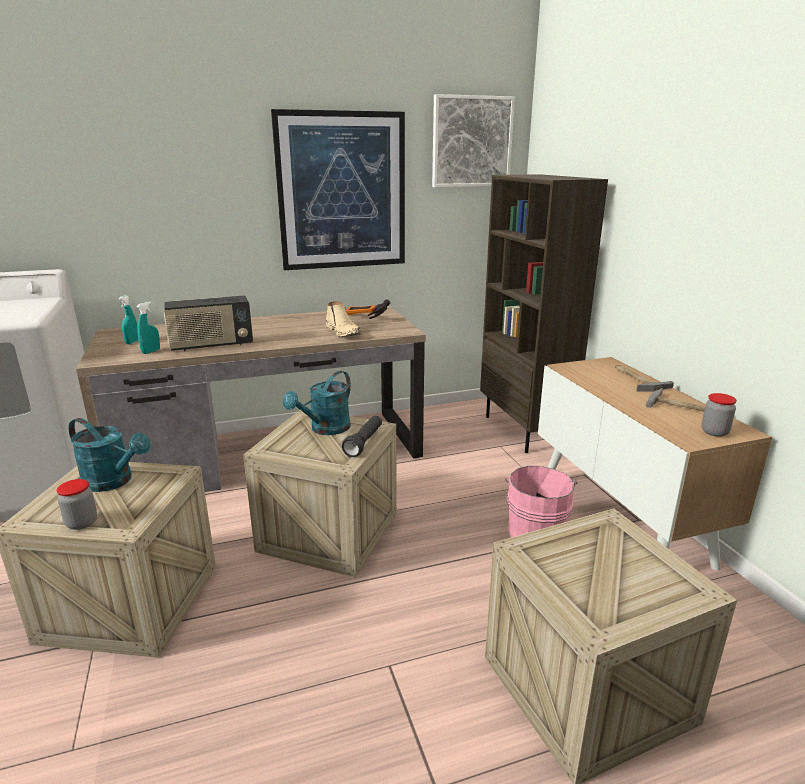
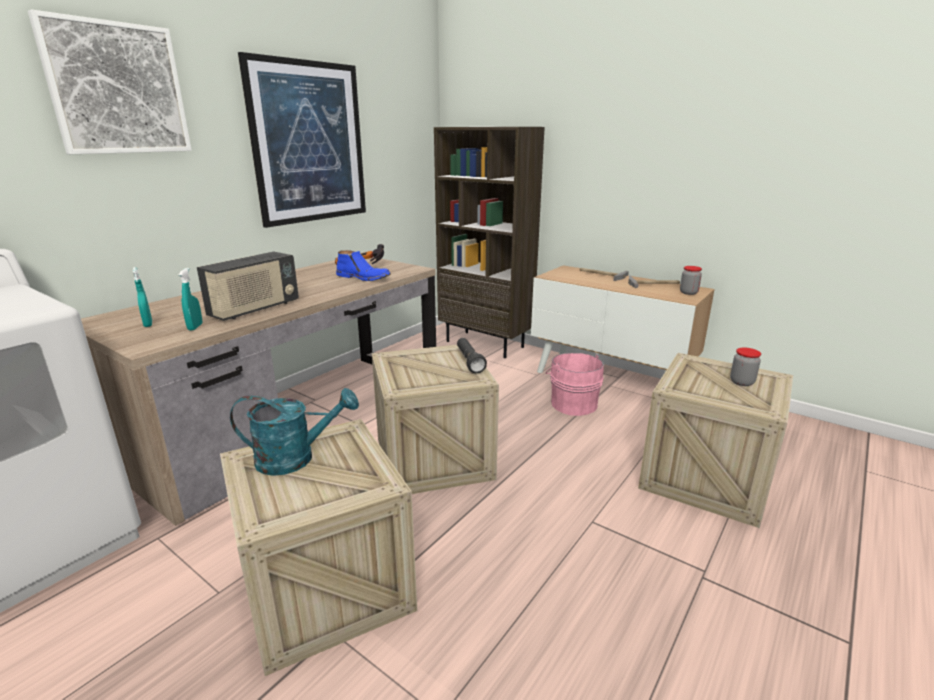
camera: 35 degrees left, 0 degrees up
jar [56,479,97,530] -> jar moved to [730,347,761,386]
turquoise watering can [283,371,351,435] -> none
beige boot [326,301,361,337] -> blue boot [336,250,391,281]
picture [432,94,515,187] -> picture moved to [28,9,192,154]

